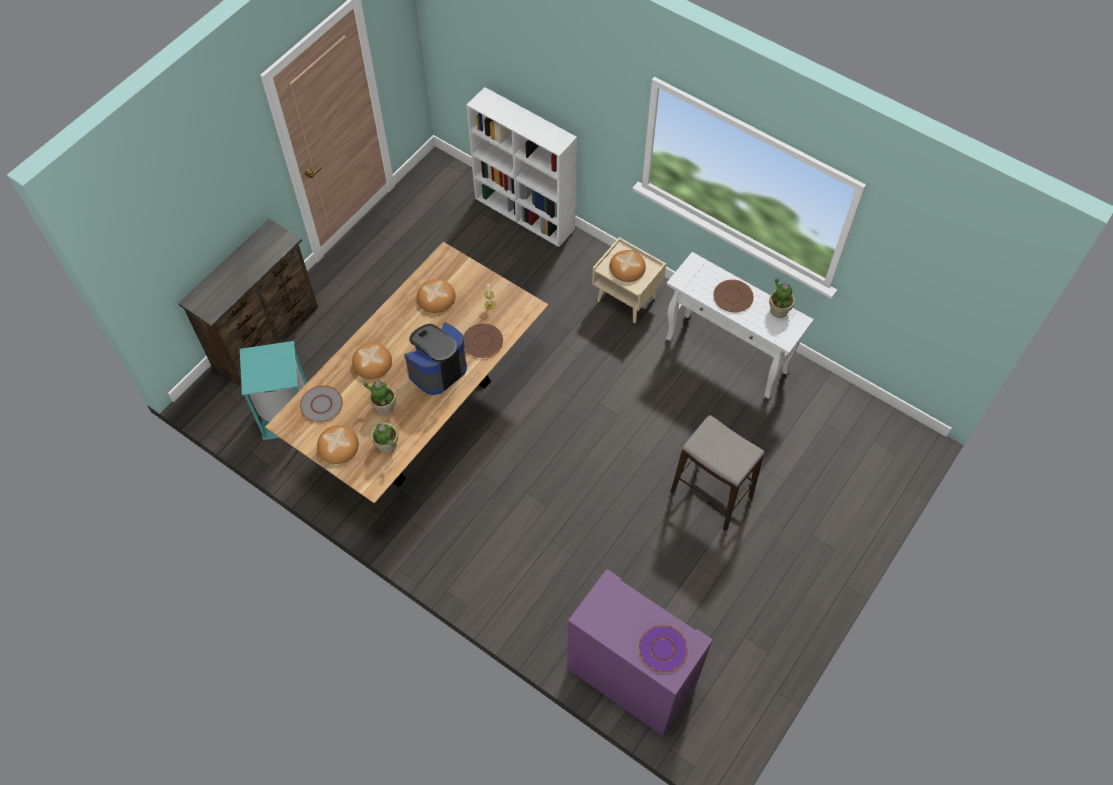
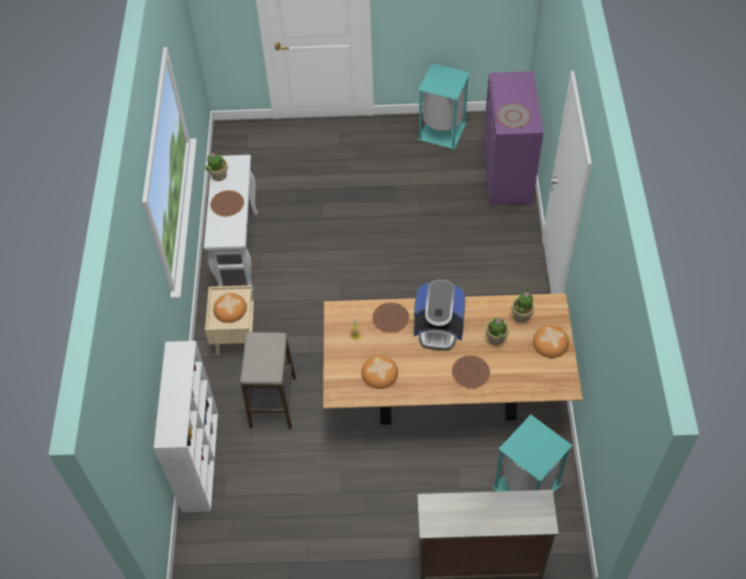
camera: 125 degrees left, 5 degrees down
grey plate [300,386,343,423] -> grey plate moved to [497,104,530,128]
bread [352,343,392,379] -> brown plate [452,355,490,388]
purple plate [639,625,688,673] -> none
stool [670,415,764,531] -> stool moved to [240,332,296,429]
none -> turquoise trash can [418,64,470,149]

